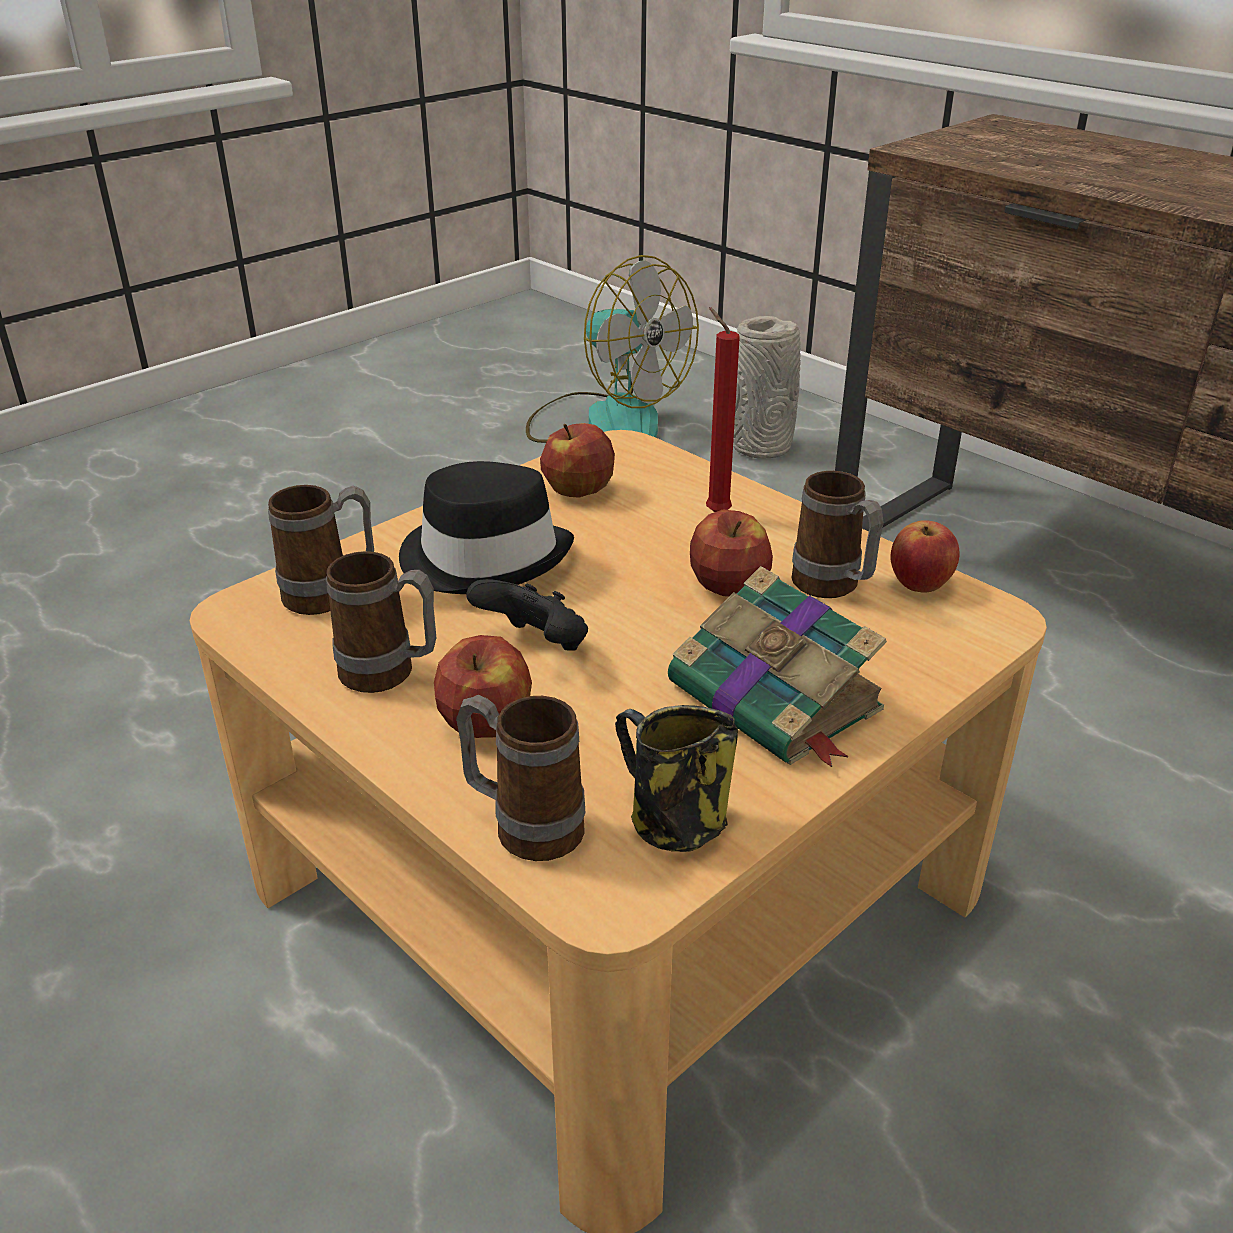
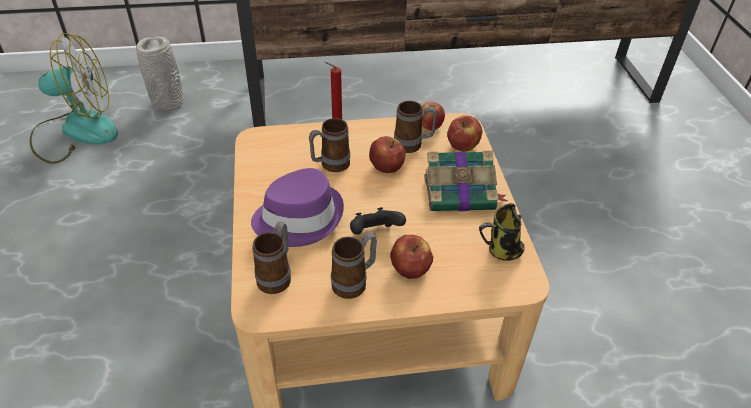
camera: 55 degrees left, 10 degrees up
black hat [399,461,574,594] -> purple hat [251,168,344,247]
mug [456,695,585,861] -> mug moved to [309,118,350,172]
apple [540,423,615,498] -> apple moved to [447,115,483,152]

